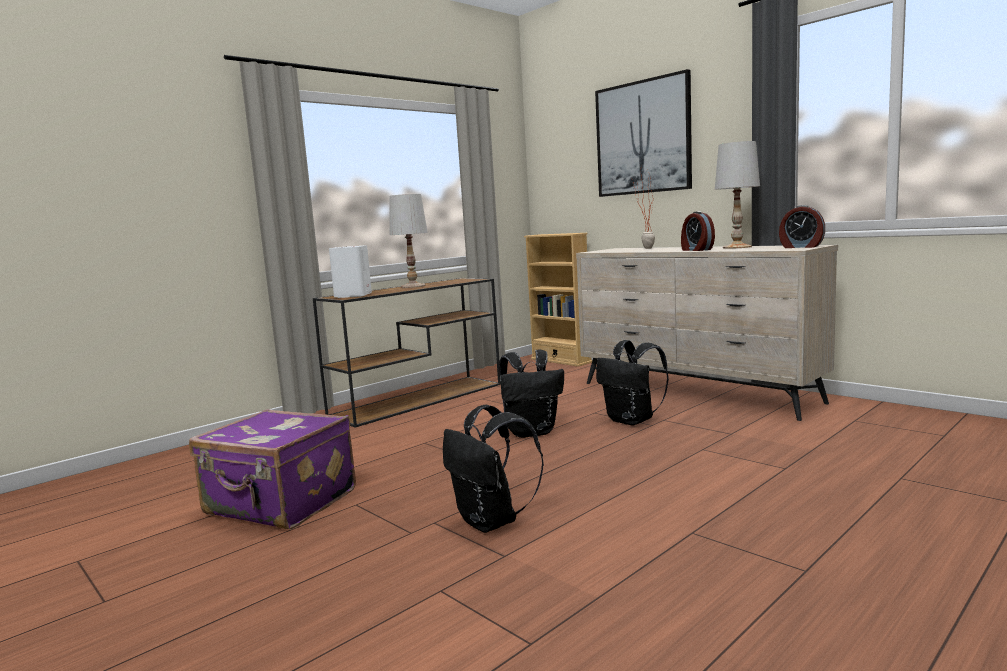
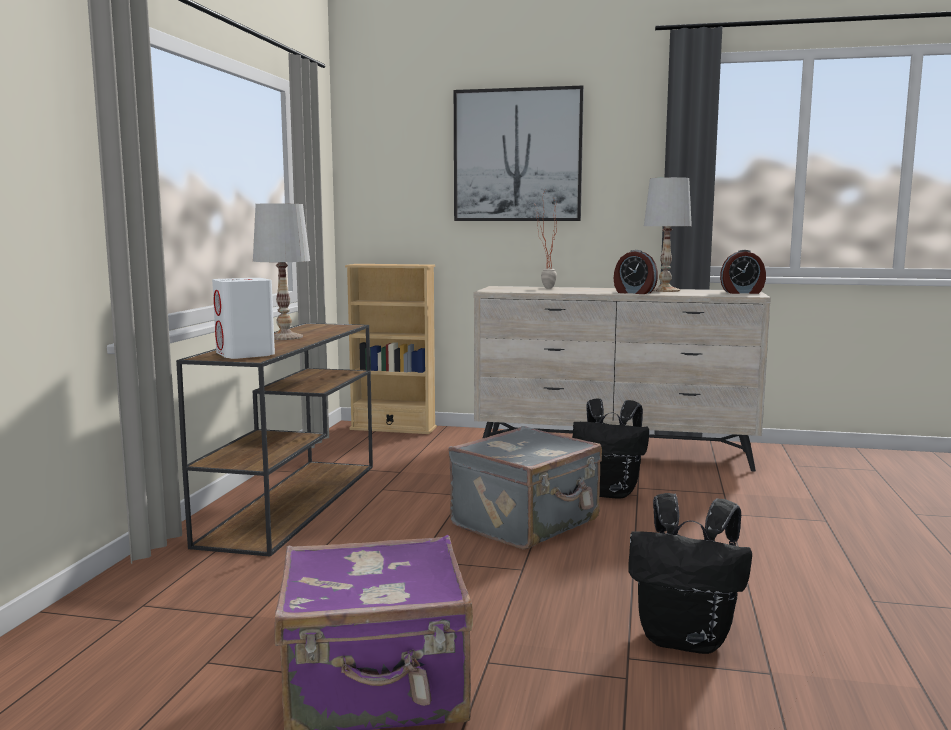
camera: 35 degrees left, 0 degrees up
black backpack [499,349,564,438] -> grey suitcase [448,426,602,550]

